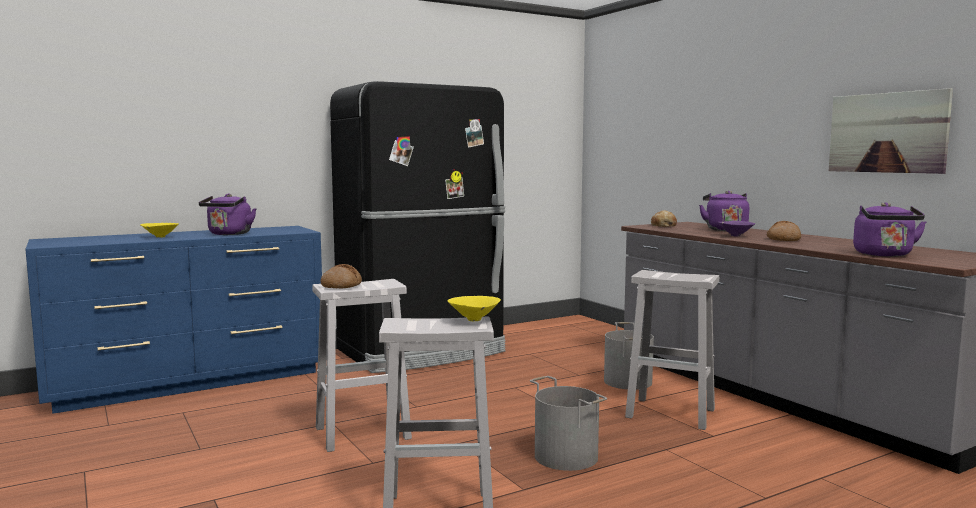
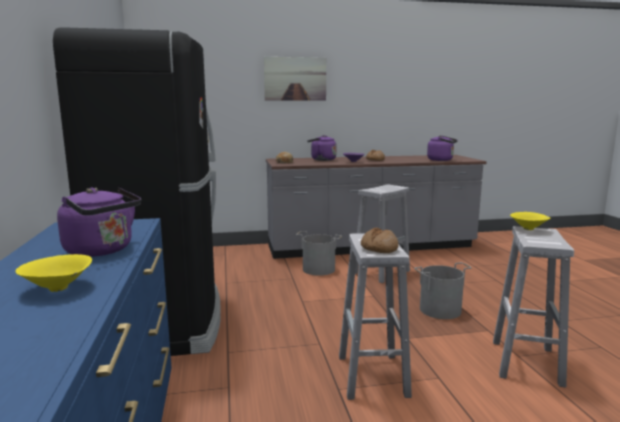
camera: 70 degrees left, 5 degrees up
picture [829,88,953,174] -> picture moved to [264,57,326,101]

